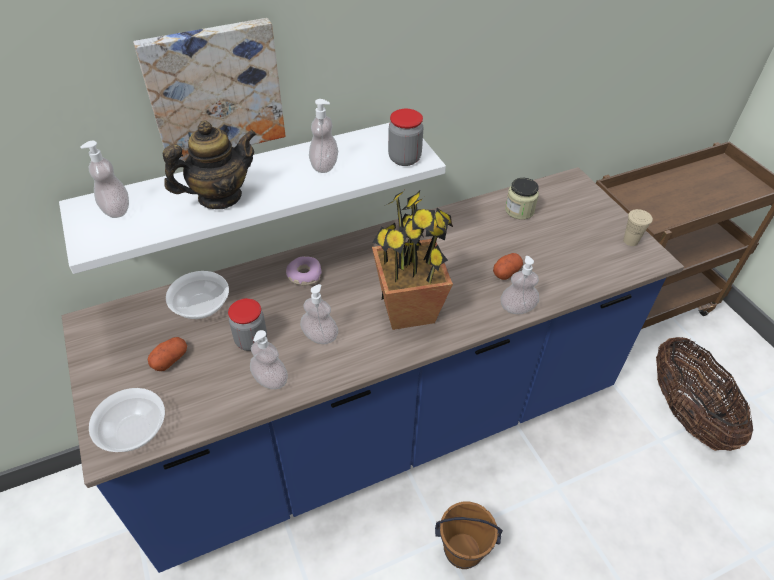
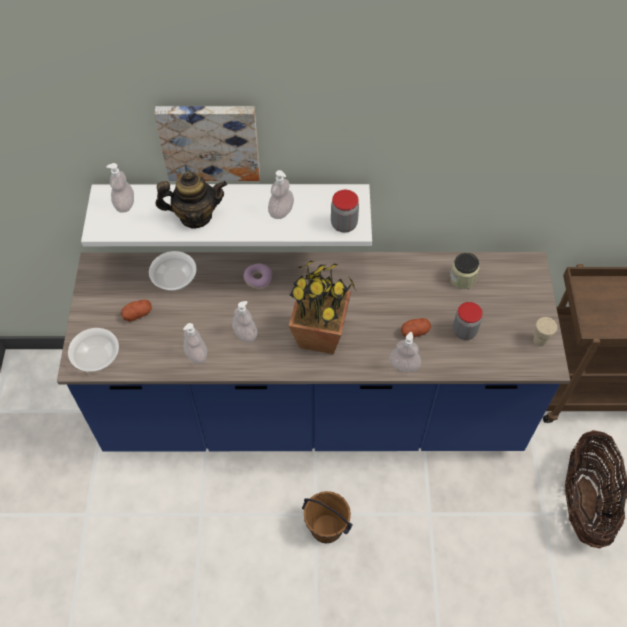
camera: 25 degrees right, 10 degrees up
jar [228,298,267,351] -> jar moved to [453,302,483,340]

